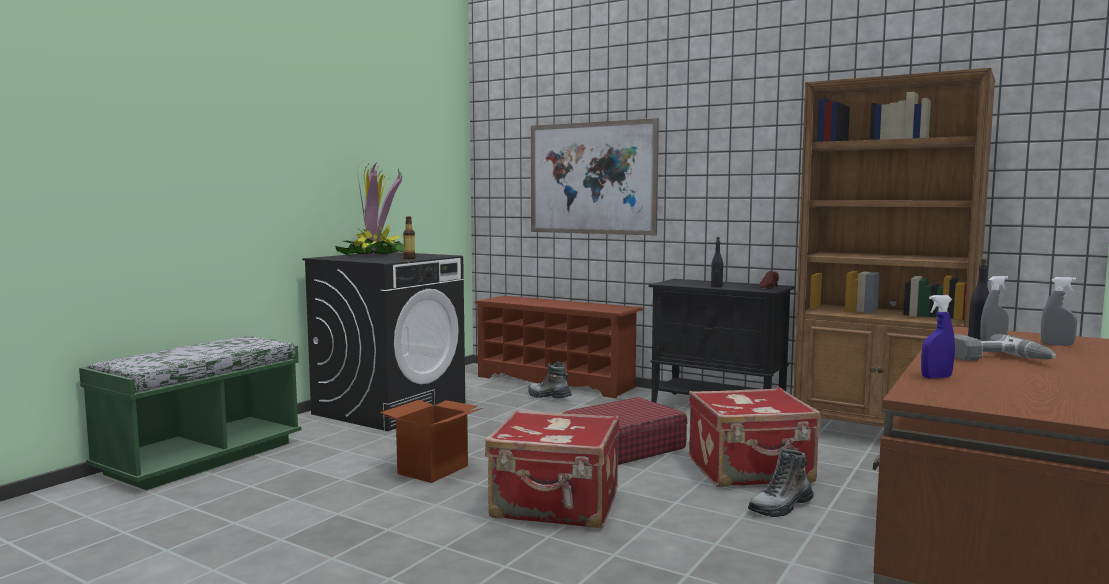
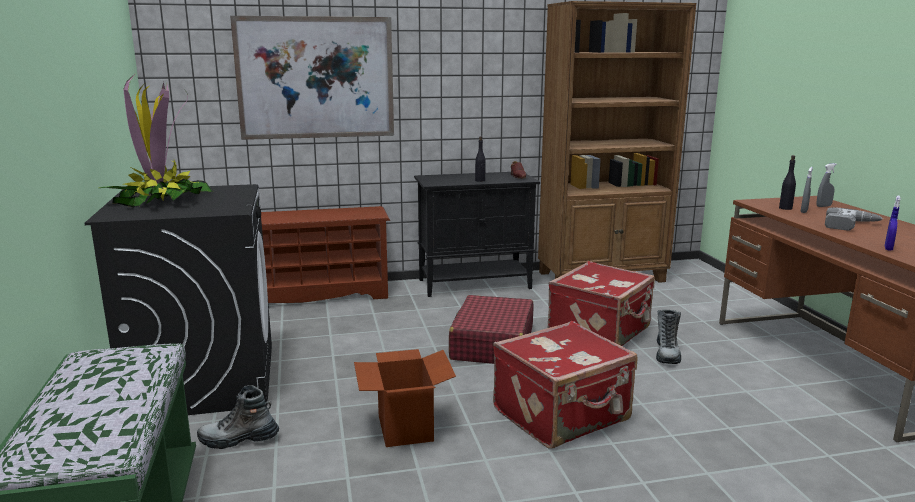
camera: 45 degrees left, 10 degrees up
bottle [403,216,416,259] -> none
boot [528,362,572,398] -> boot moved to [197,385,279,449]

